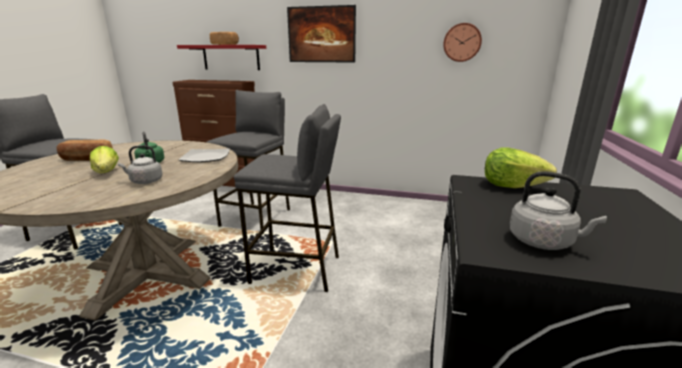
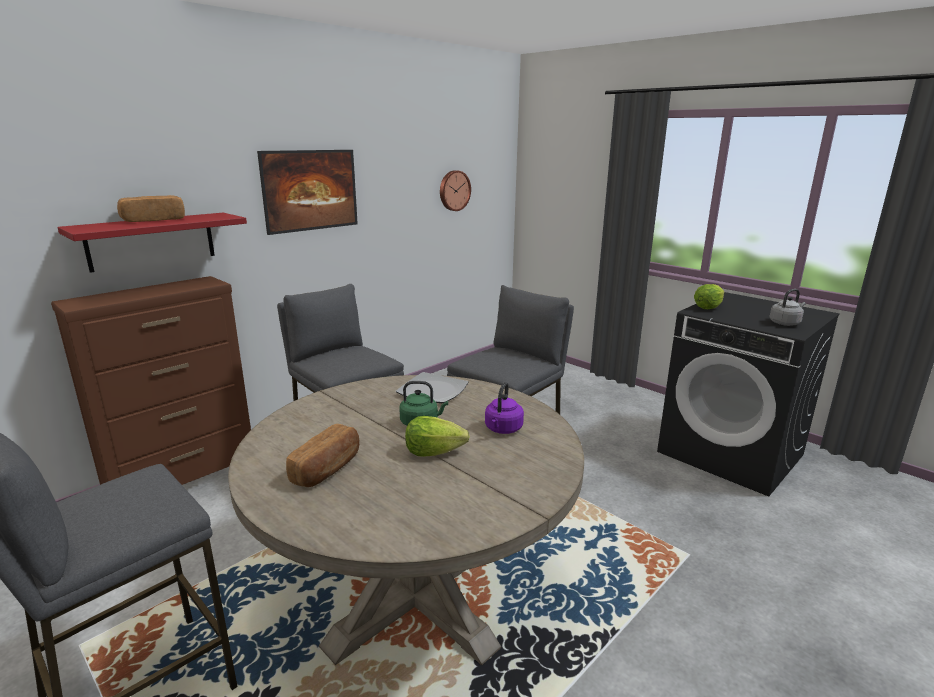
camera: 60 degrees left, 0 degrees up
grey kettle [118,145,163,184] -> purple kettle [485,382,524,434]

